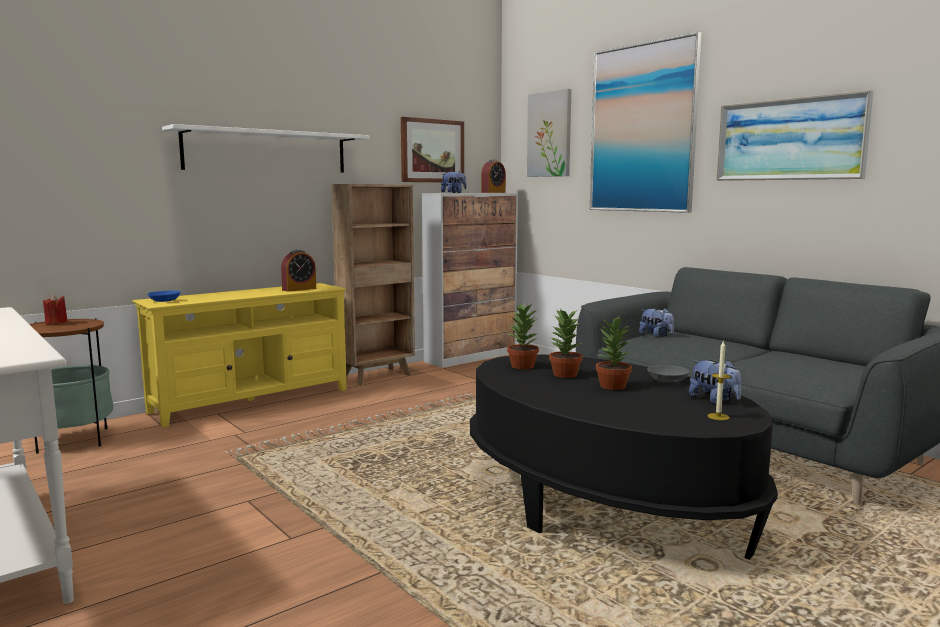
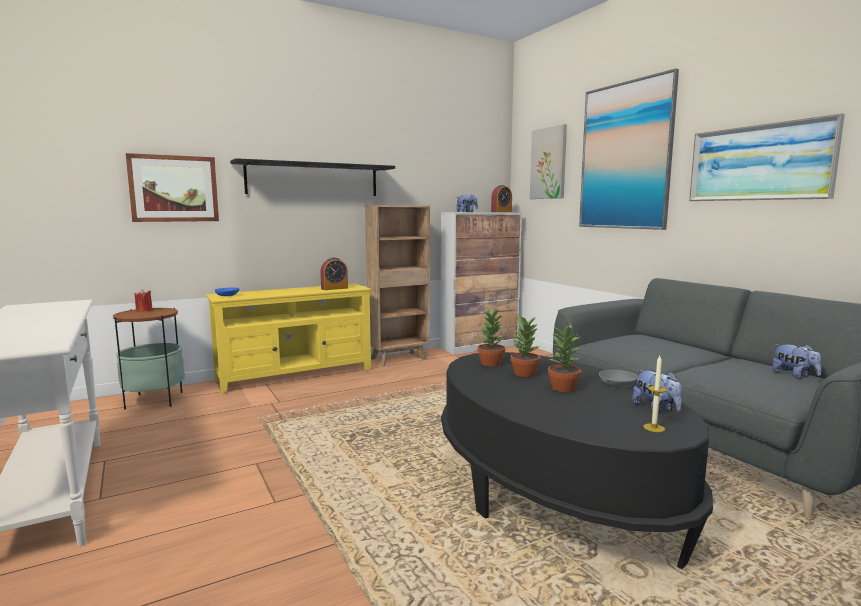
camera: 10 degrees right, 0 degrees up
white shelf [162,124,370,173] -> black shelf [230,158,395,196]
picture [401,117,464,182] -> picture moved to [126,153,219,222]
plush toy [639,308,674,338] -> plush toy moved to [772,344,822,379]

